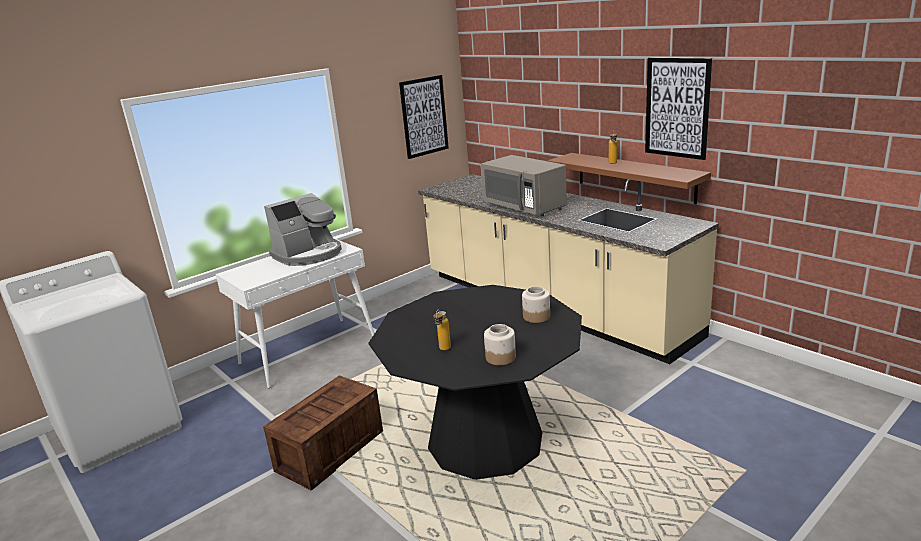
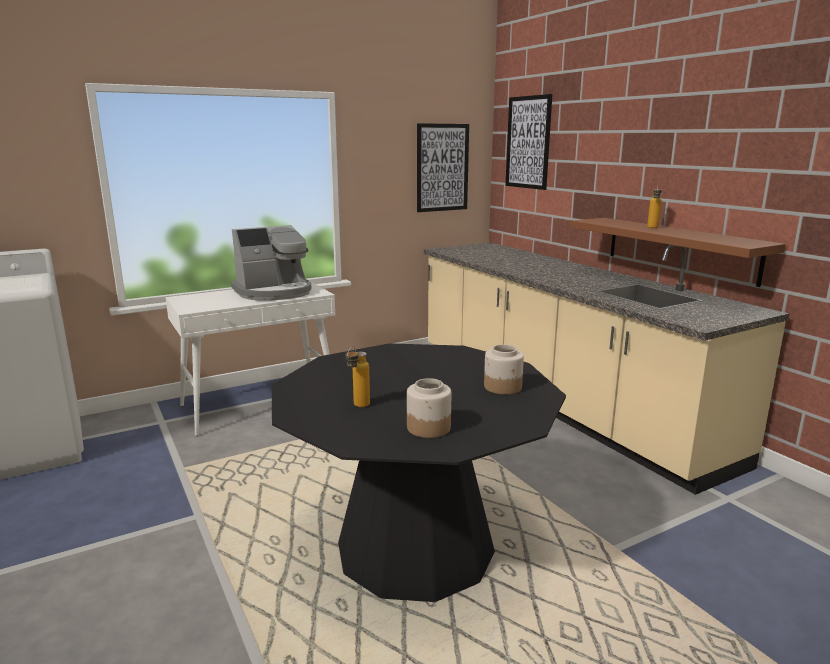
camera: 10 degrees right, 5 degrees down
crate [263,375,383,491] -> none
grey microwave [481,155,567,216] -> none
picture [645,57,712,160] -> picture moved to [505,94,552,190]

